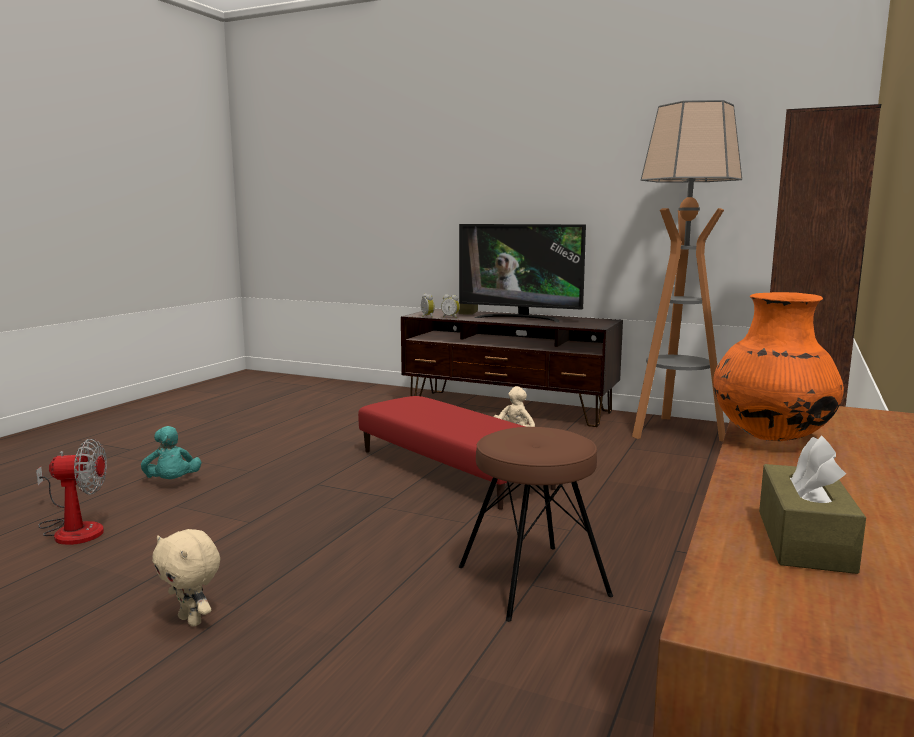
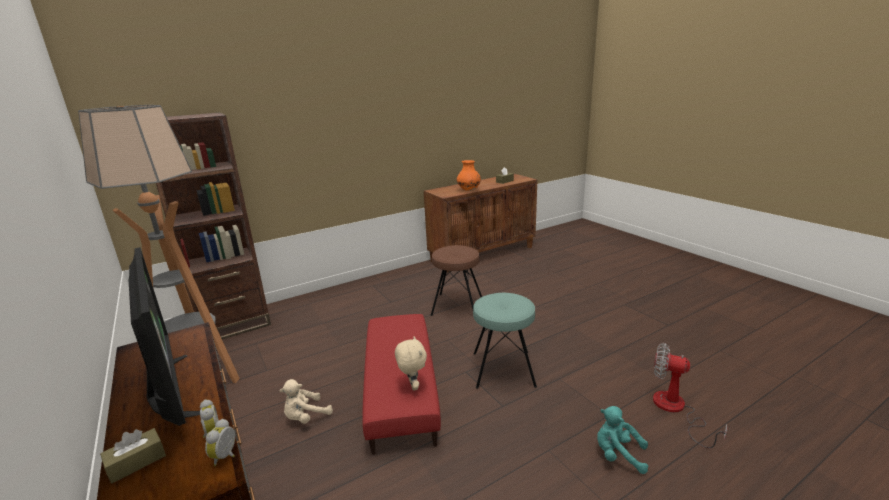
camera: 145 degrees left, 10 degrees up
turquoise plush toy [141,426,201,479] -> turquoise plush toy turned 75 degrees counterclockwise [597,406,648,474]
beige plush toy [152,529,220,627] -> beige plush toy moved to [395,336,427,391]
none -> turquoise stool [473,293,537,389]

